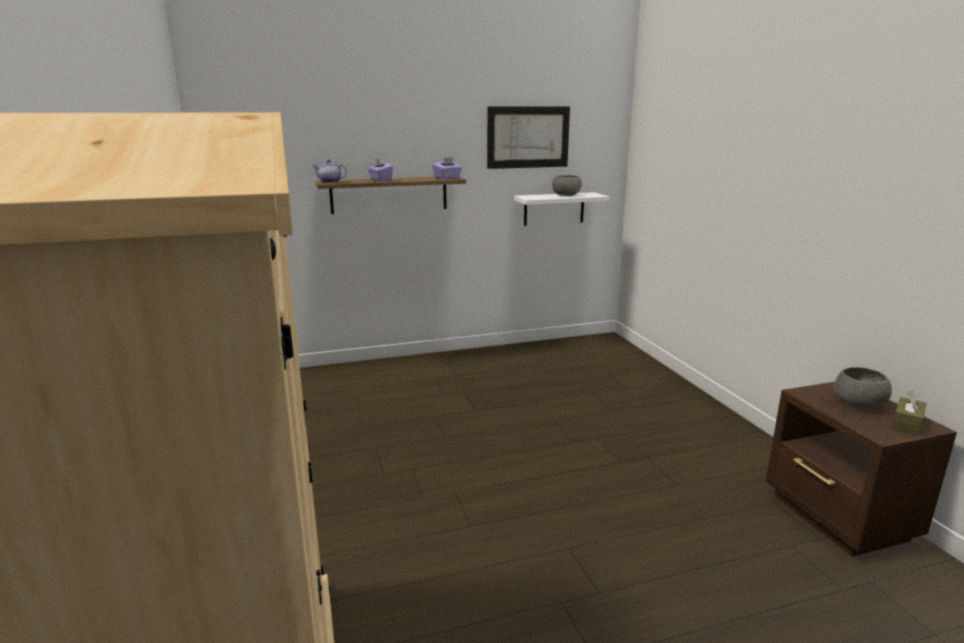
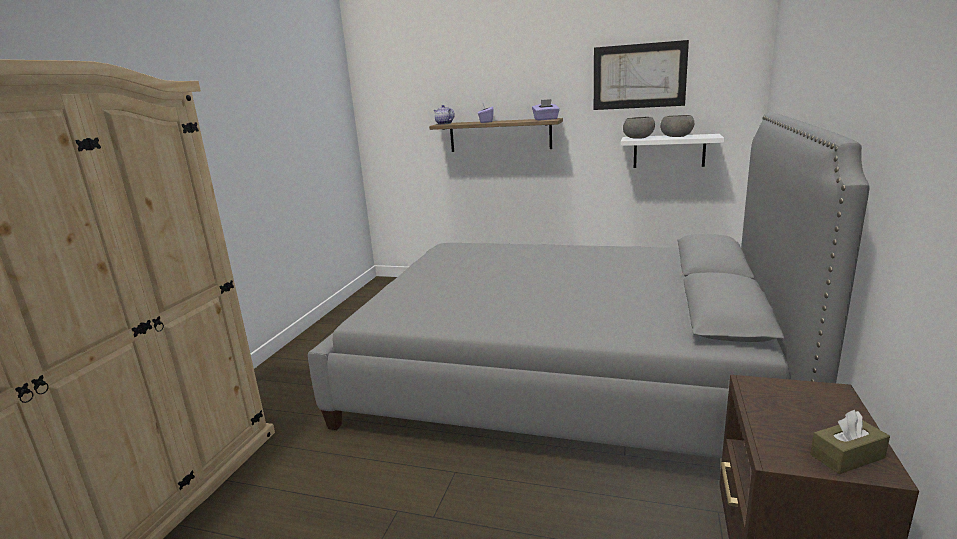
camera: 35 degrees right, 0 degrees up
grey bowl [834,367,892,409] -> grey bowl moved to [623,117,655,139]
none -> grey bed [308,113,870,458]

